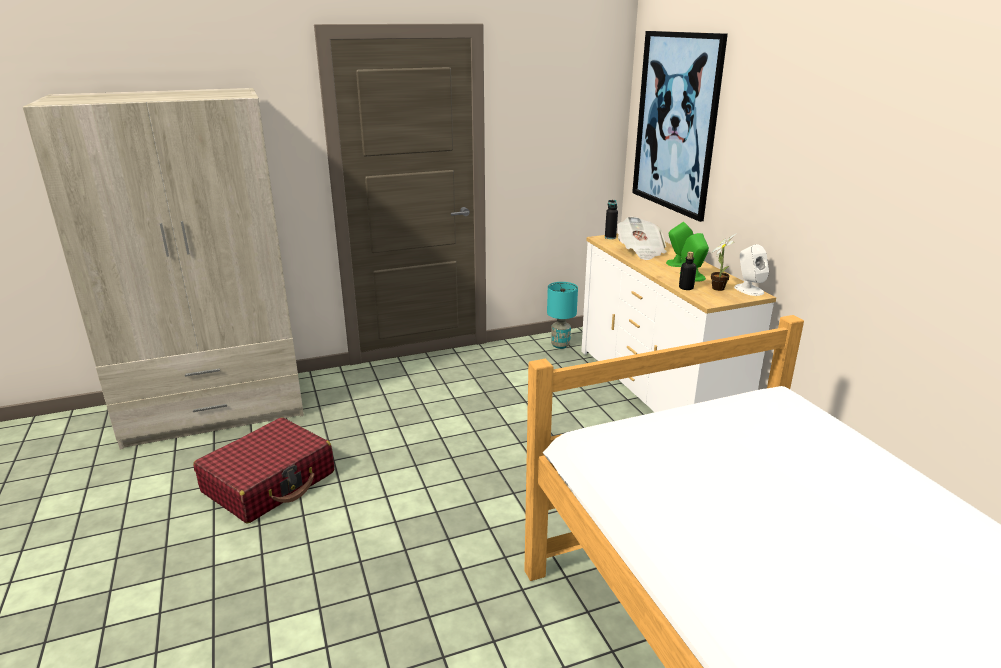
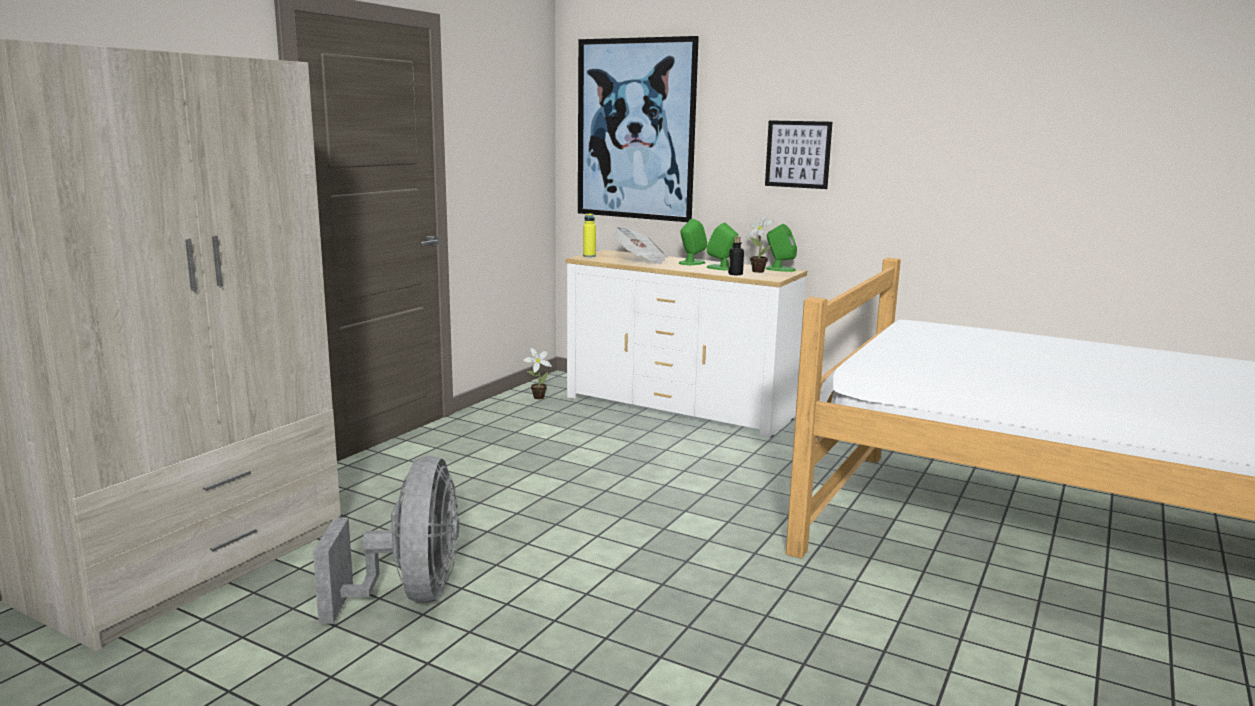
camera: 40 degrees left, 10 degrees down
red suitcase [193,417,334,523] -> grey fan [313,456,459,624]
turquoise table lamp [547,282,578,349] -> potted plant [523,348,552,399]
black bottle [605,200,618,239] -> yellow bottle [583,213,596,257]
white speaker [734,244,769,296] -> green speaker [766,224,797,272]
none -> picture [765,120,832,189]

